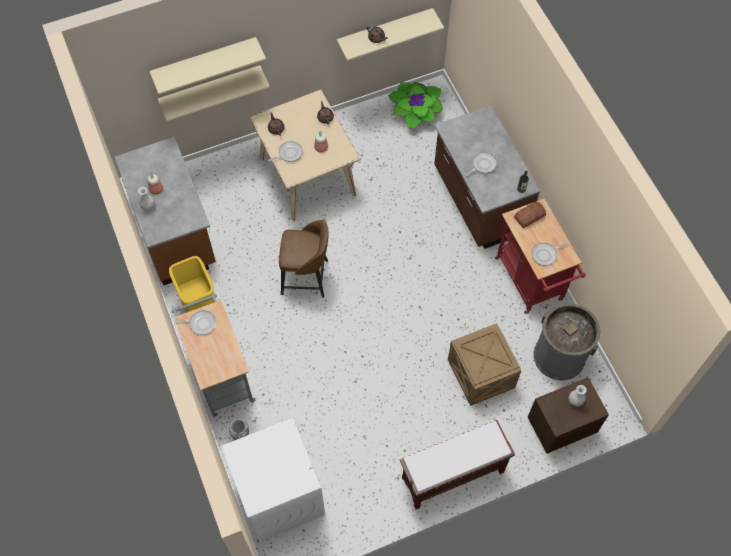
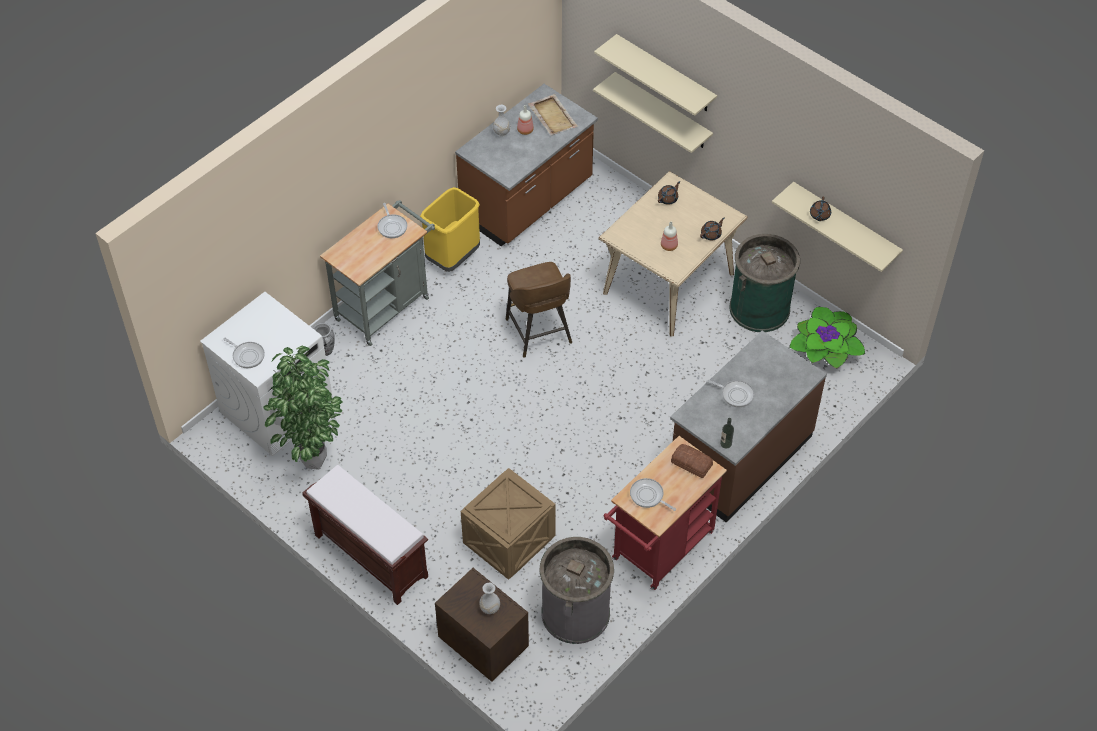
camera: 65 degrees right, 10 degrees down
frying pan [268,141,303,162] -> frying pan moved to [223,338,265,368]
none -> potted plant [263,346,343,470]
none -> beige tray [528,94,578,135]
none -> green trash can [729,234,800,332]

